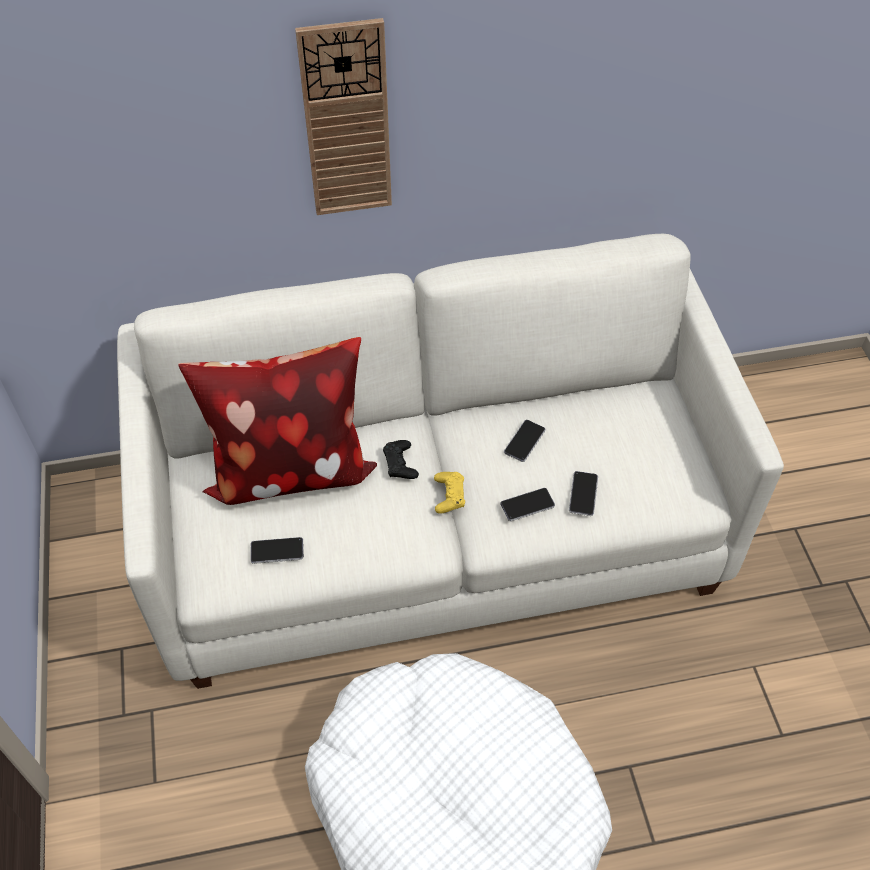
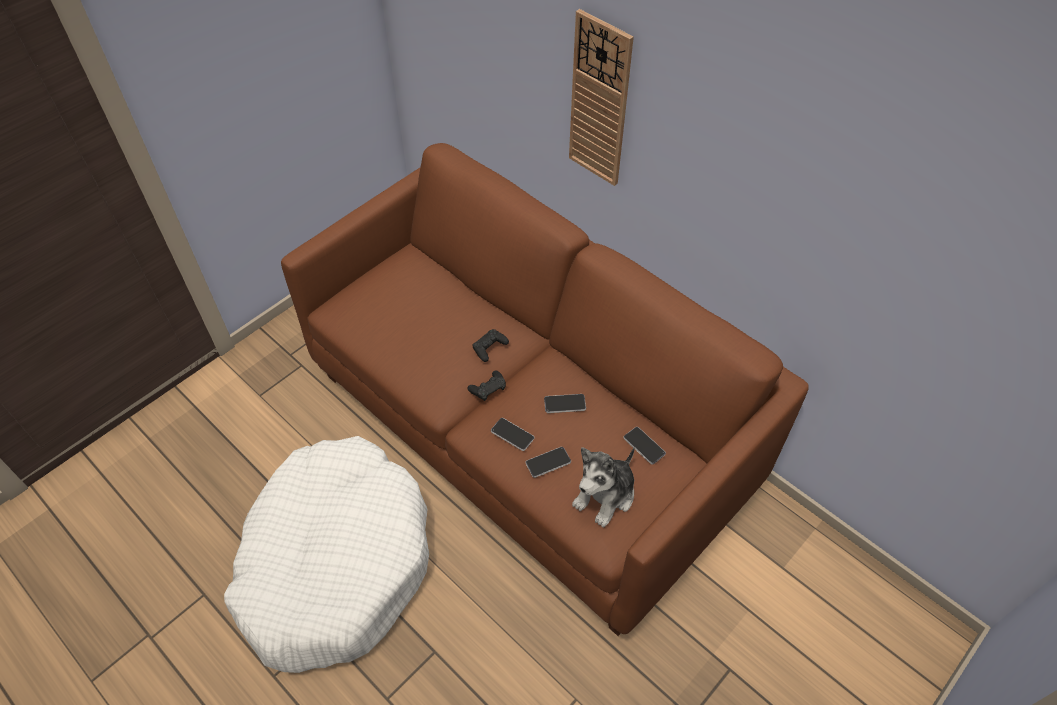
camera: 55 degrees right, 0 degrees up
white sofa [117,234,784,689] -> brown sofa [281,143,809,636]
pillow [178,337,377,505] -> none
phone [250,537,304,564] -> phone moved to [623,427,666,464]
yellow game controller [434,472,465,514] -> black game controller [468,370,506,401]
none -> plush toy [572,447,635,527]

